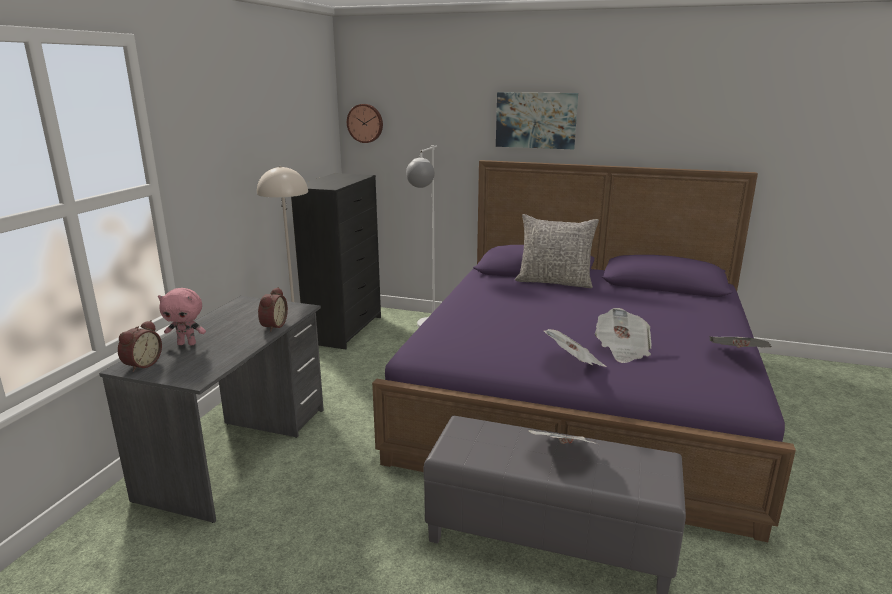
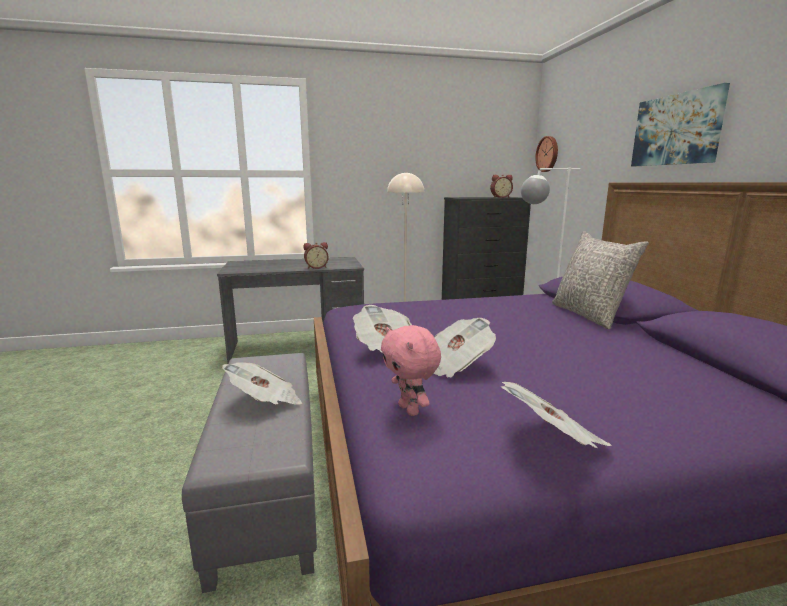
camera: 60 degrees right, 5 degrees down
alarm clock [118,320,162,372] -> alarm clock moved to [490,175,513,198]
pink plush toy [158,288,206,345] -> pink plush toy moved to [381,325,441,416]

